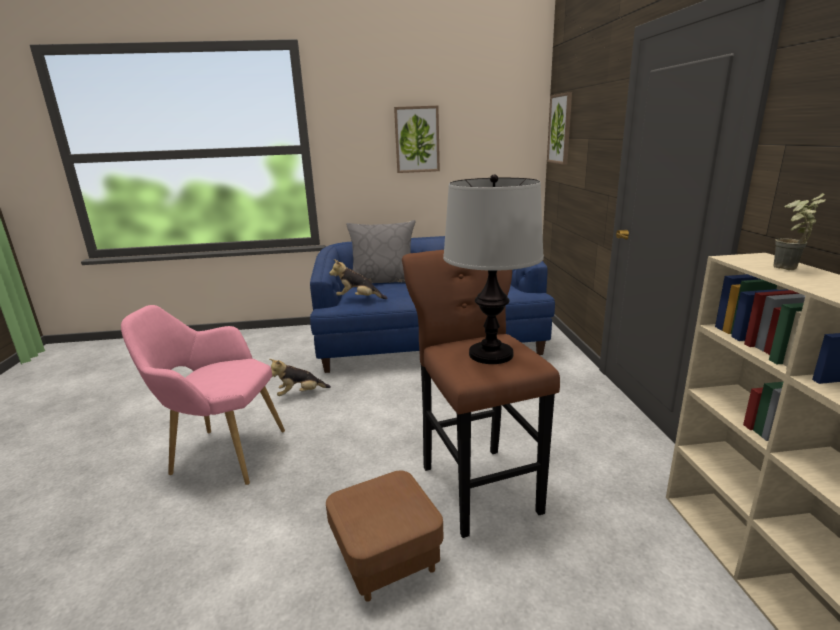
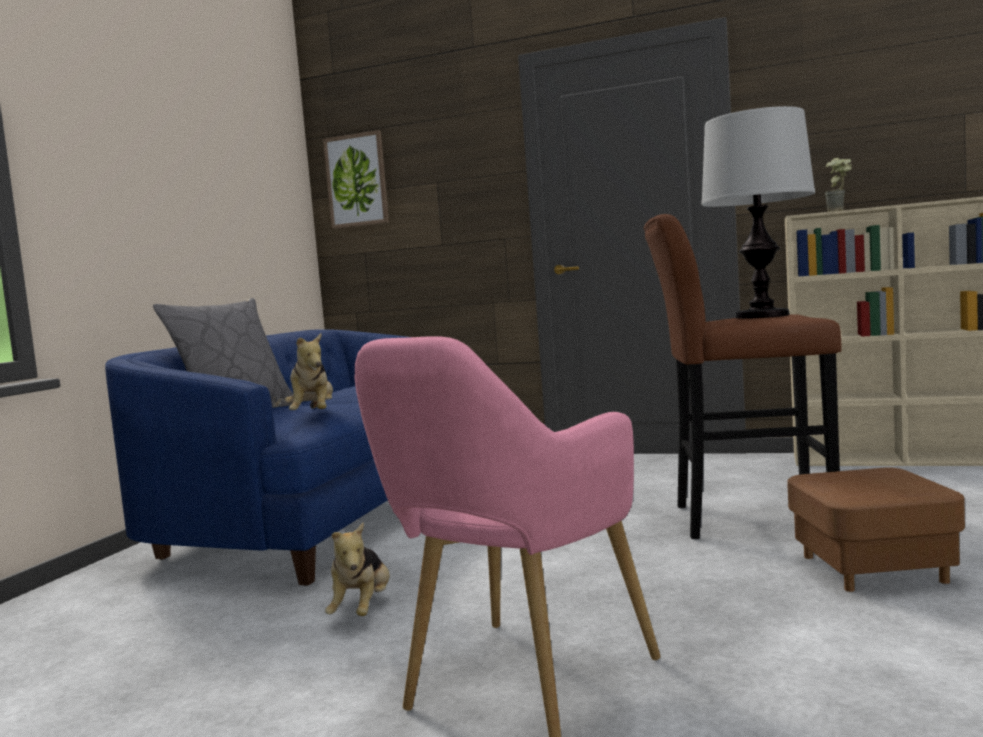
camera: 65 degrees left, 15 degrees down
plush toy [329,259,387,299] -> plush toy turned 45 degrees counterclockwise [285,333,333,410]
picture [394,106,440,173] -> none

